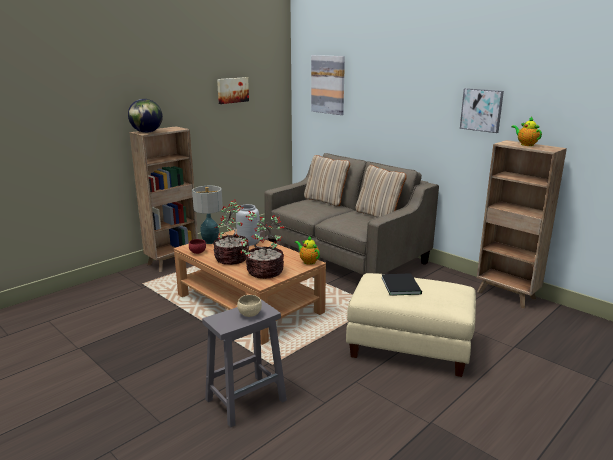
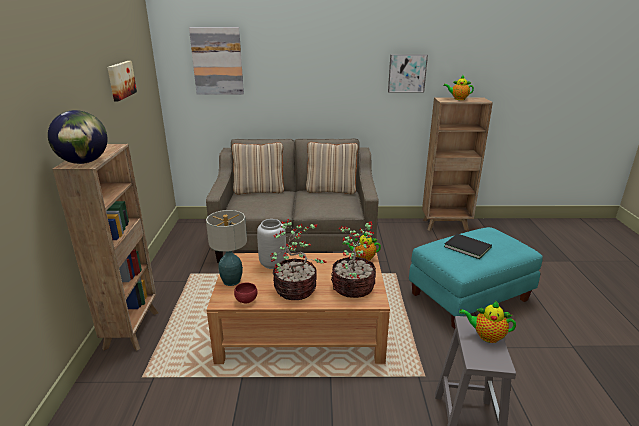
camera: 45 degrees left, 5 degrees up
beige bowl [237,295,262,317] -> teapot [459,301,516,343]
beige ottoman [346,273,476,377] -> turquoise ottoman [409,227,543,329]

